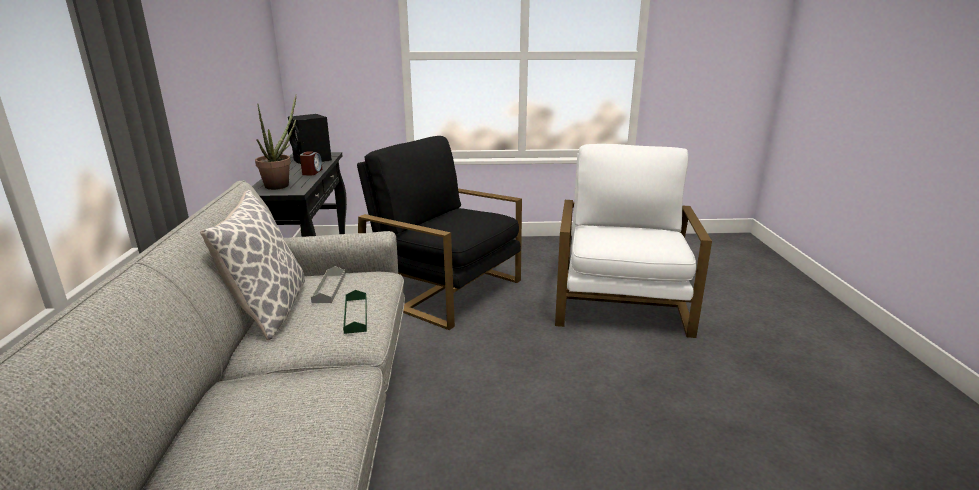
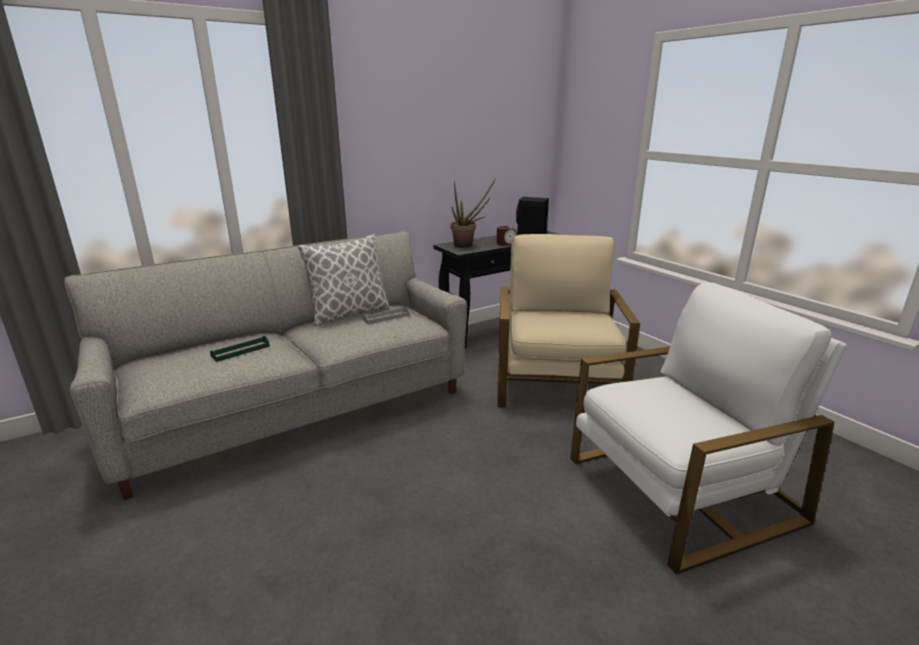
camera: 60 degrees right, 0 degrees up
green tray [343,290,367,334] -> green tray moved to [210,336,270,362]
black armchair [357,136,522,330] -> beige armchair [497,234,640,408]

